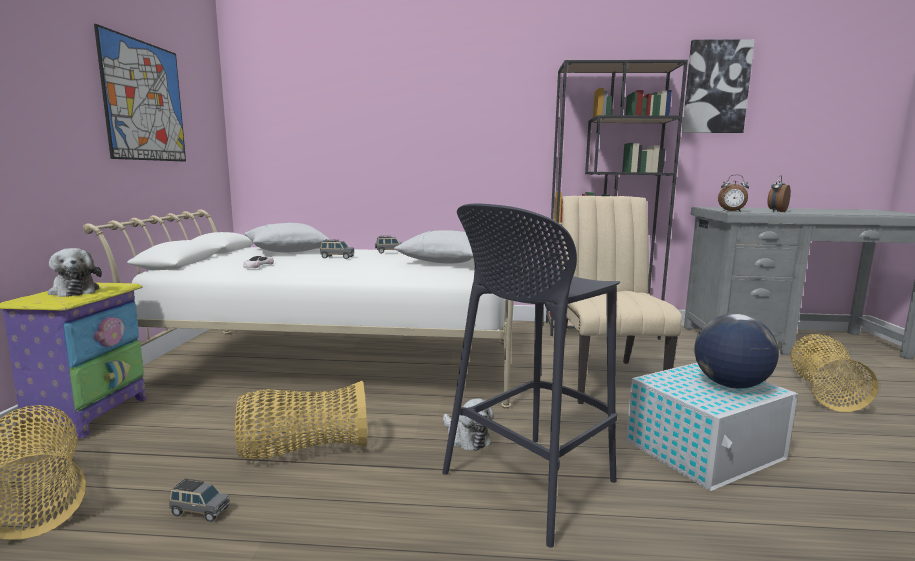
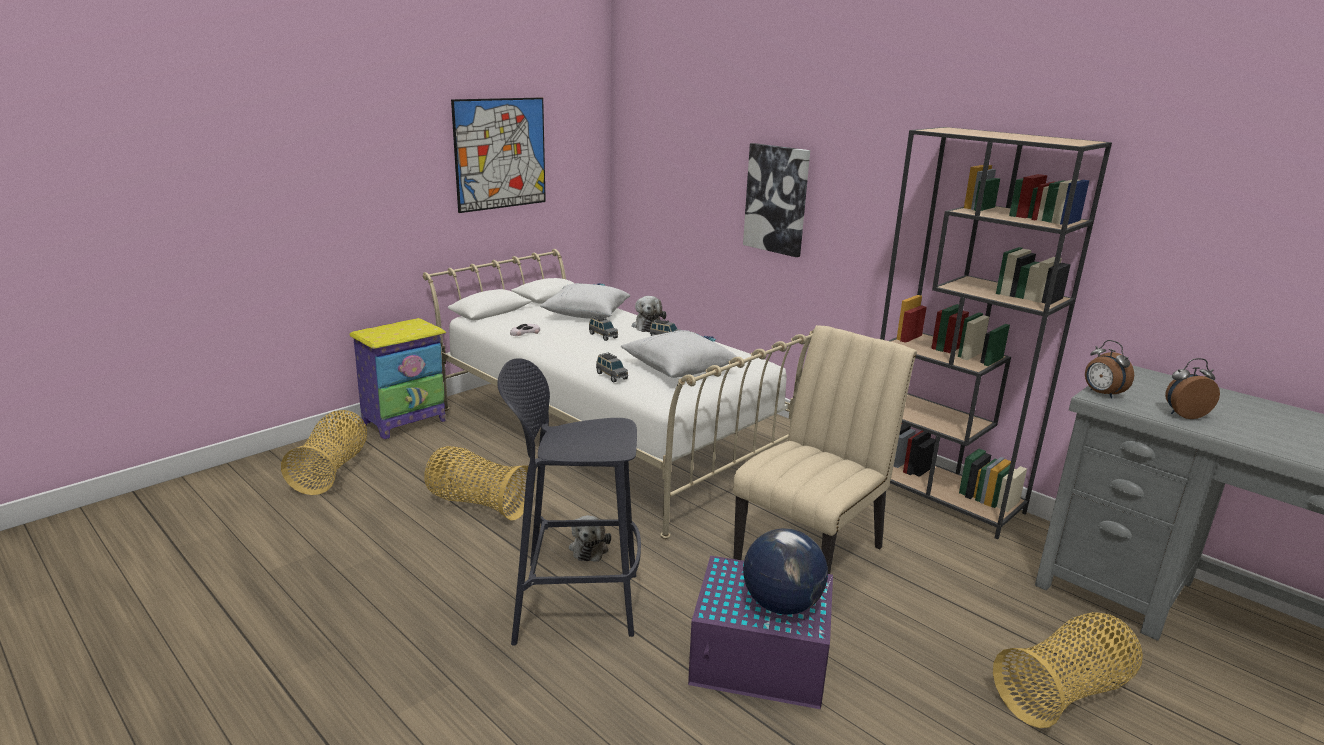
camera: 40 degrees right, 10 degrees up
plush toy [48,248,102,297] -> plush toy moved to [632,296,666,332]
grey toy car [169,478,230,522] -> grey toy car moved to [596,352,628,382]
white storage box [626,363,798,491] -> purple storage box [688,556,833,709]
picture [682,39,755,133] -> picture moved to [743,143,810,257]

